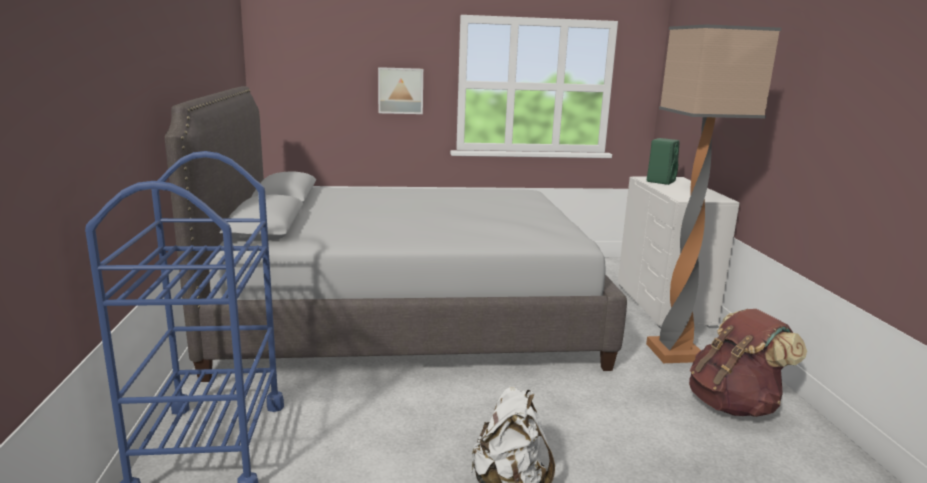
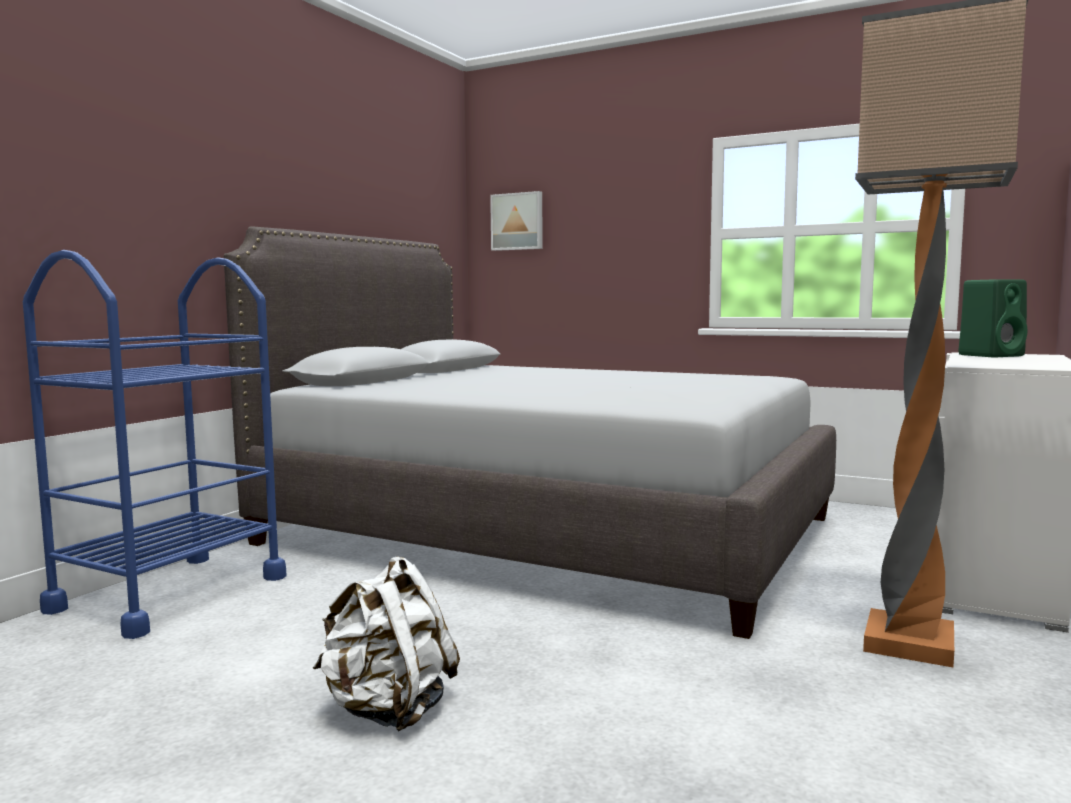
camera: 35 degrees right, 10 degrees down
picture [378,67,423,114] -> picture moved to [490,191,543,251]
brown backpack [689,309,807,417] -> none

